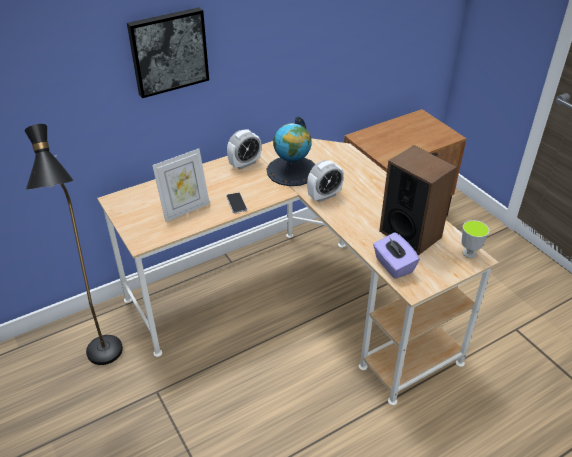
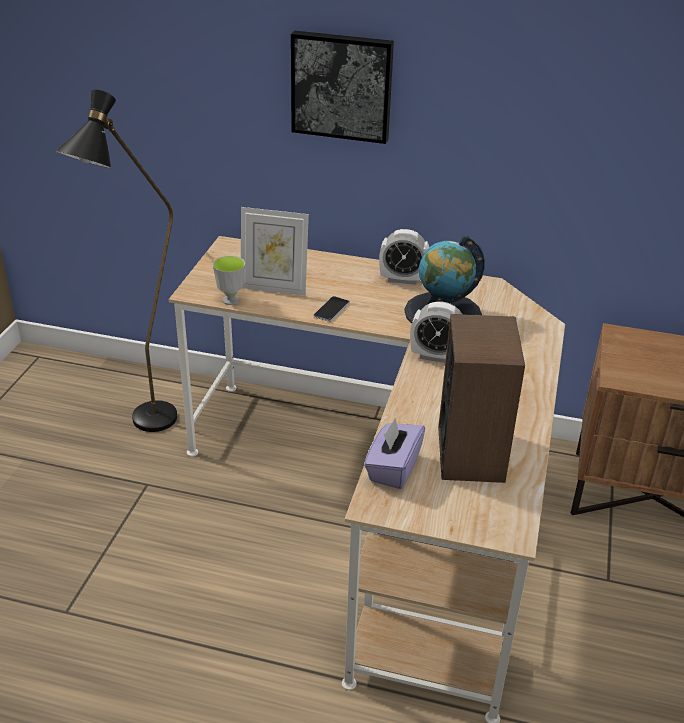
camera: 45 degrees right, 5 degrees down
cup [462,220,489,258] -> cup moved to [213,256,245,305]

